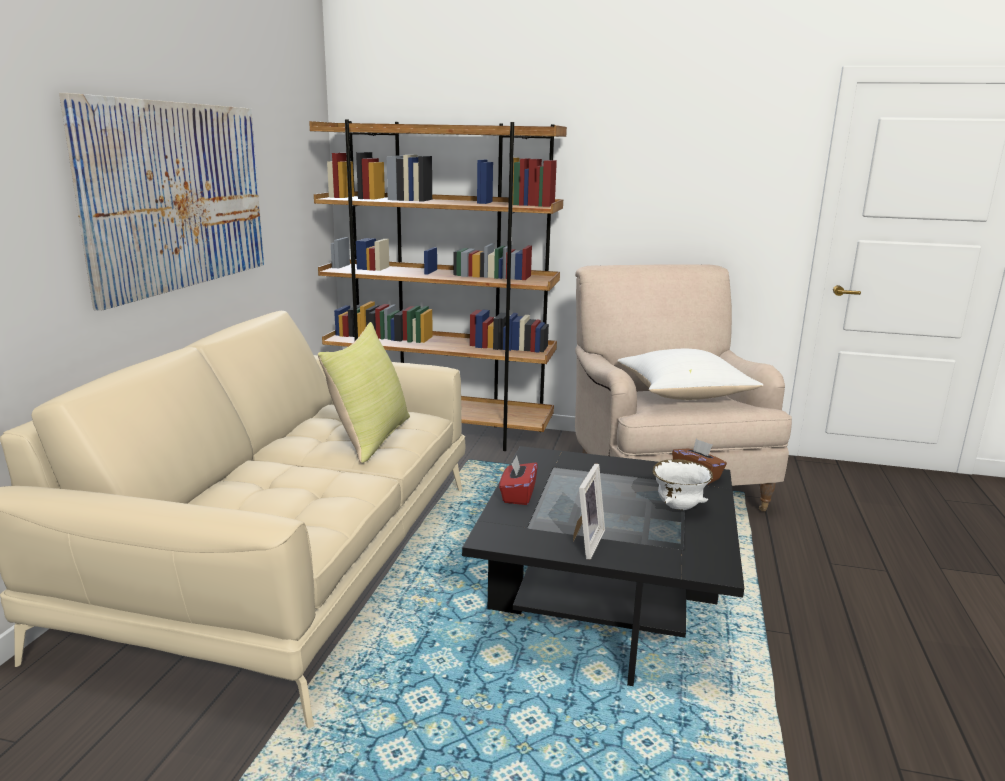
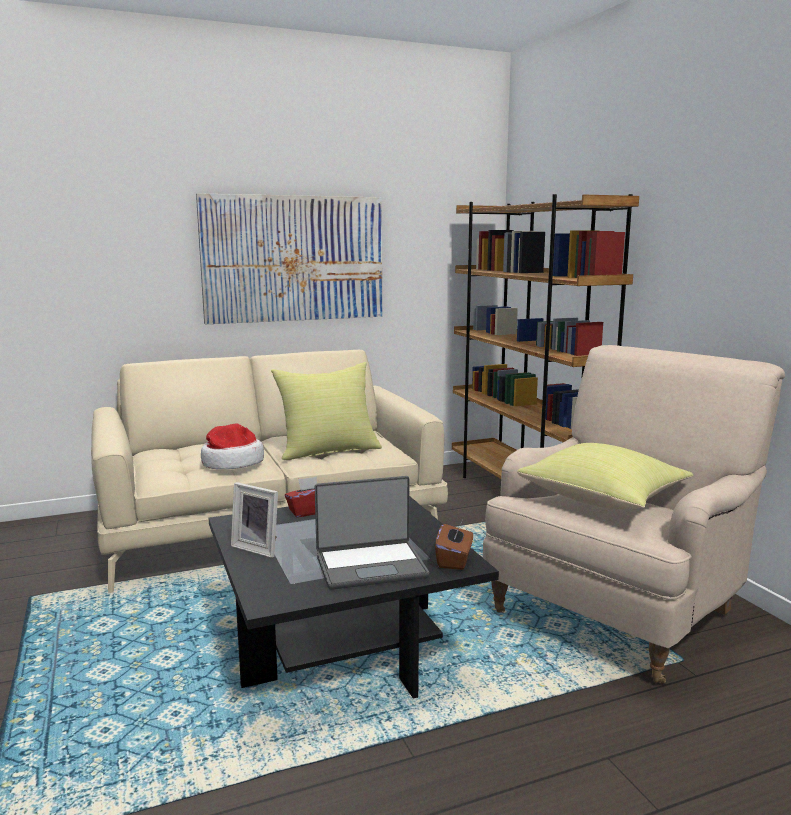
camera: 55 degrees right, 5 degrees down
picture frame [573,464,605,559] -> picture frame turned 45 degrees clockwise [231,482,278,558]
white pillow [617,349,764,400] -> yellow pillow [517,443,694,509]
white bowl [652,459,713,510] -> laptop [315,476,429,590]
none -> hat [201,423,264,470]

